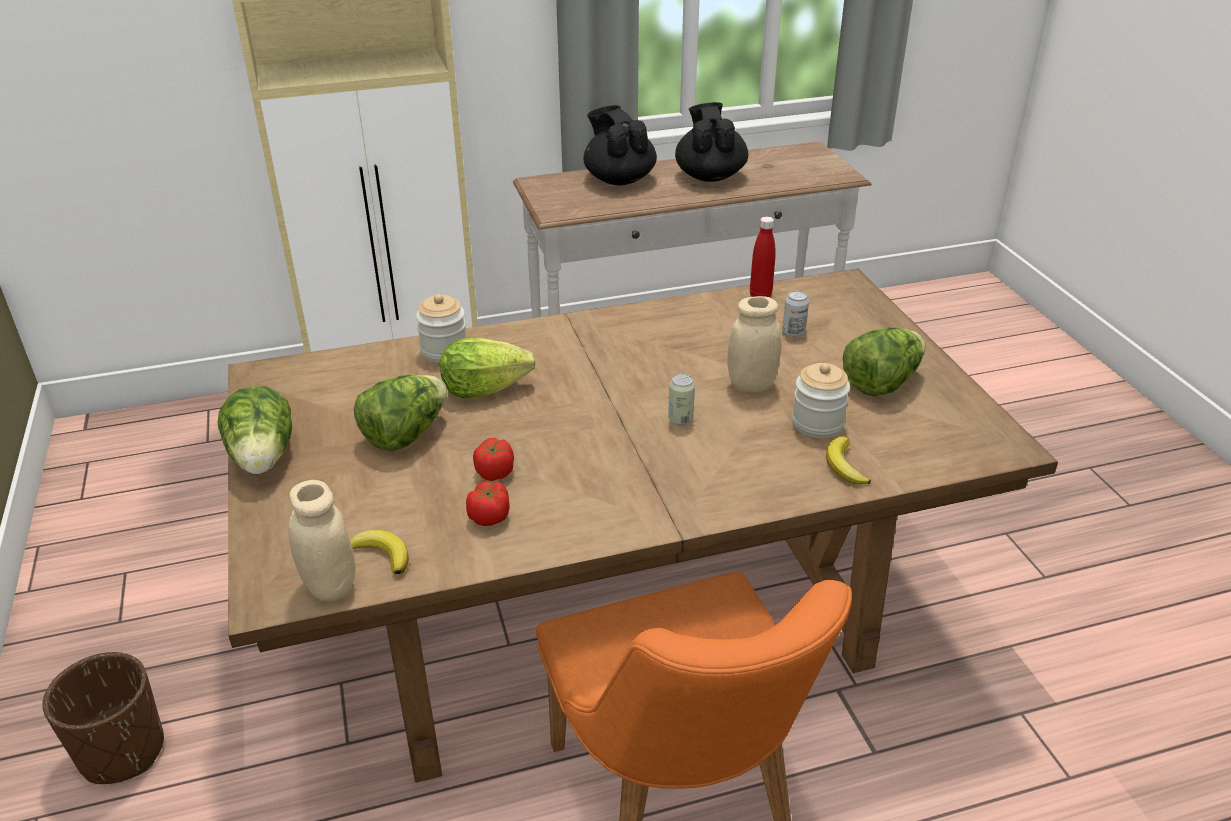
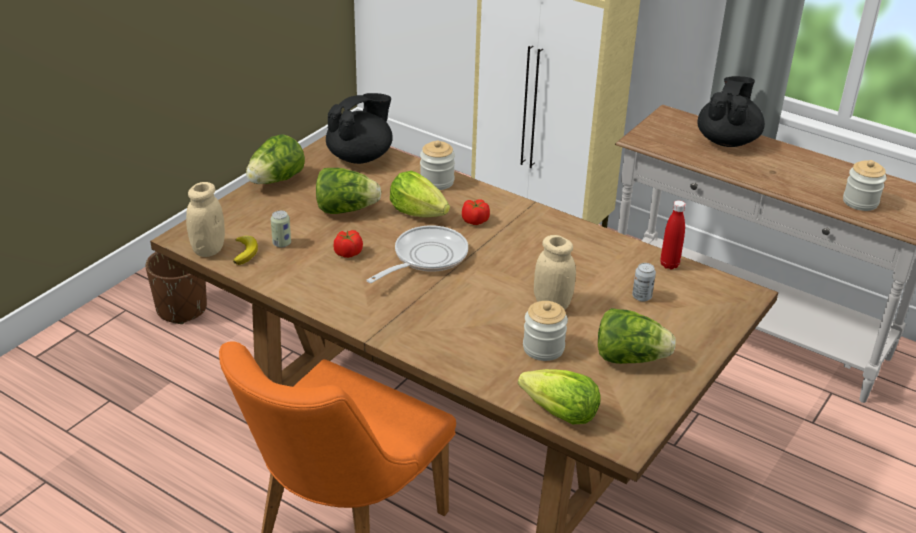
camera: 50 degrees right, 0 degrees up
tomato [466,481,510,526] -> tomato moved to [462,199,490,225]
can [668,374,695,425] -> can moved to [271,210,291,248]
black teapot [675,102,748,182] -> black teapot moved to [326,93,393,164]
banana [826,436,871,485] -> none
none -> frying pan [366,225,468,283]
none -> lettuce [518,369,601,424]
none -> jar [843,160,887,211]

